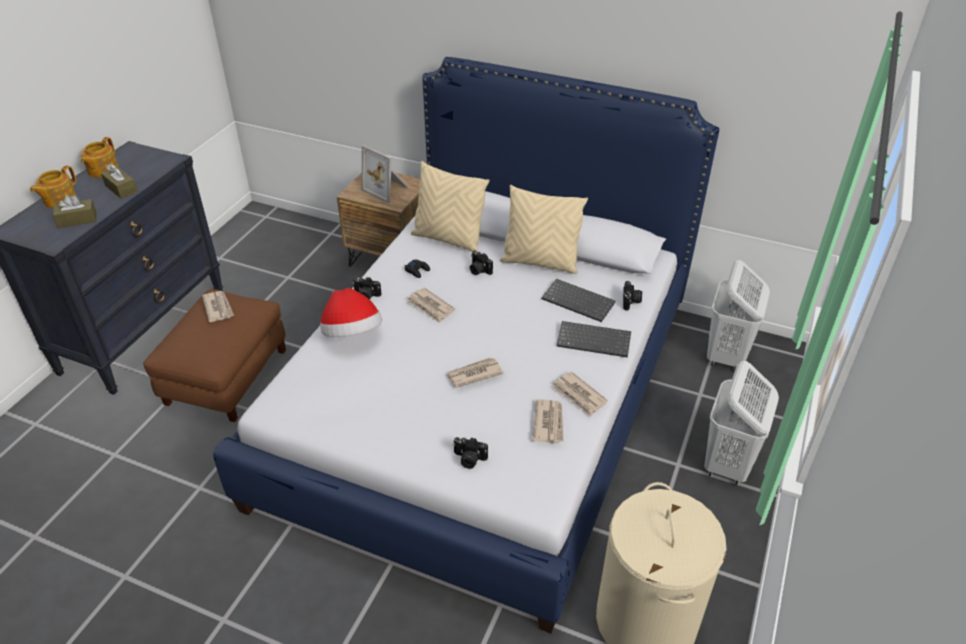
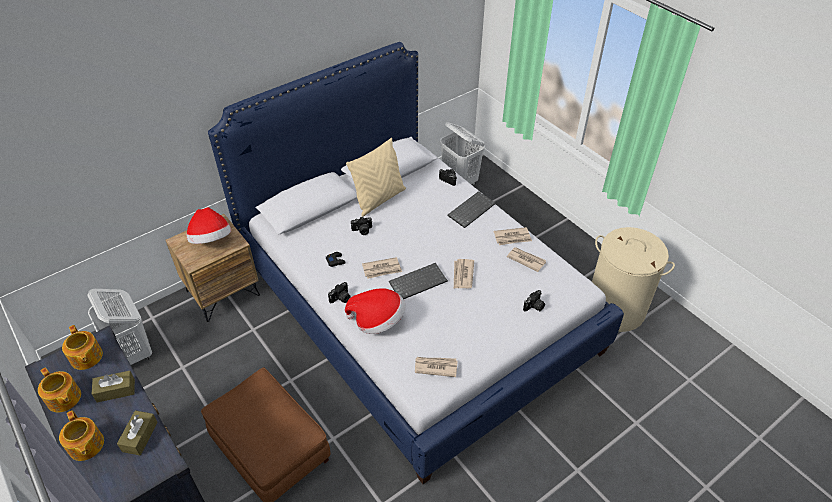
camera: 60 degrees left, 5 degrees up
newspaper [202,291,234,322] -> newspaper moved to [415,357,458,377]
picture frame [362,145,410,204] -> hat [186,207,231,244]
beige pillow [411,161,490,252] -> none
keyboard [542,279,616,322] -> keyboard moved to [389,263,448,299]
white laundry basket [704,361,779,485] -> white laundry basket moved to [87,289,152,365]
none -> teapot [62,325,103,370]

